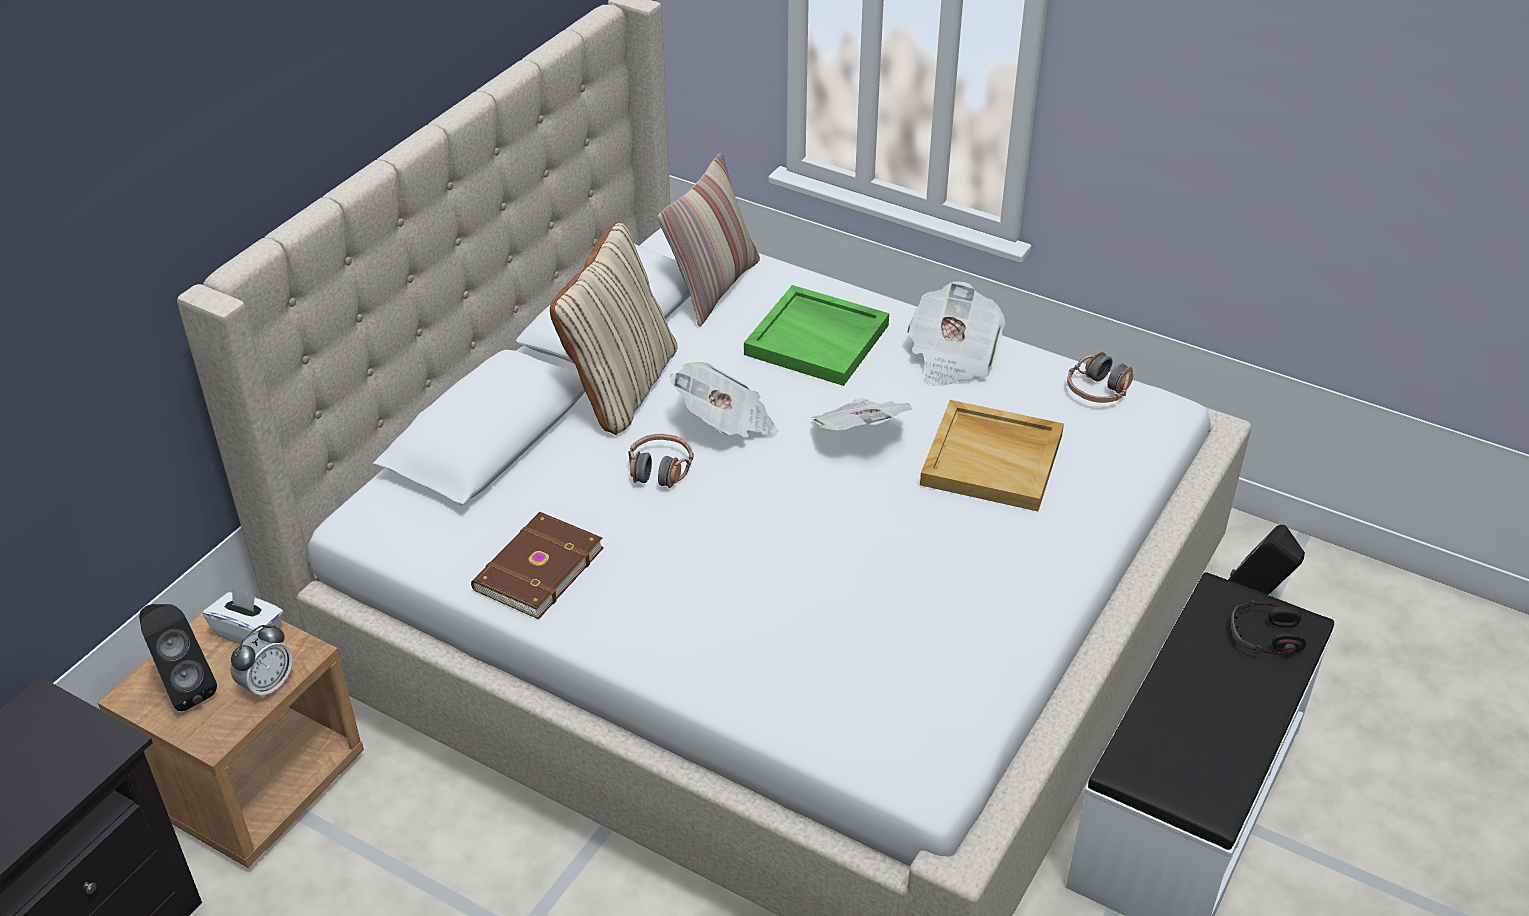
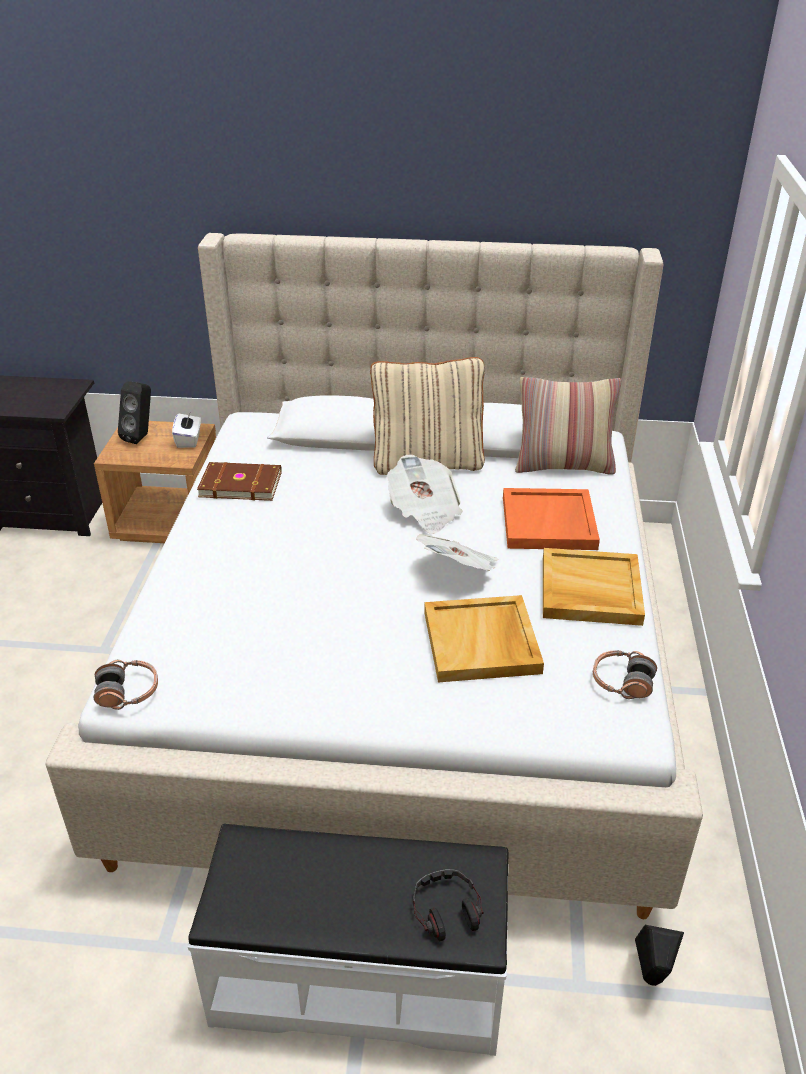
camera: 65 degrees right, 5 degrees down
alarm clock [230,624,293,700] -> none
headphones [628,434,694,488] -> headphones moved to [94,660,158,710]
green tray [744,285,889,386] -> orange tray [503,488,600,550]
newspaper [907,281,1006,386] -> beige tray [543,548,645,626]

